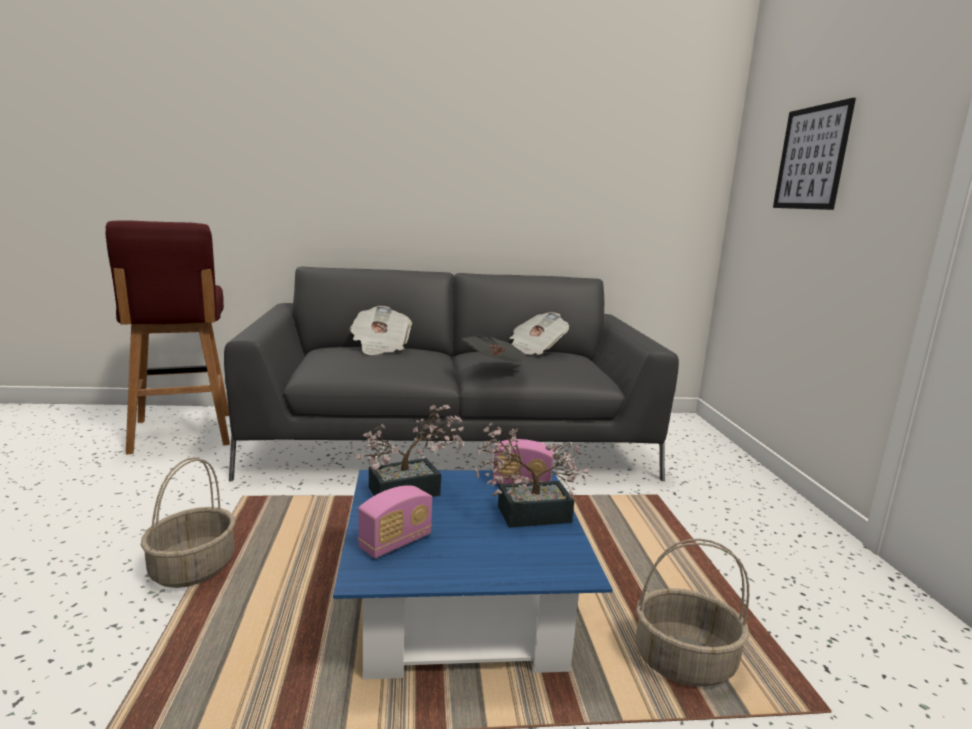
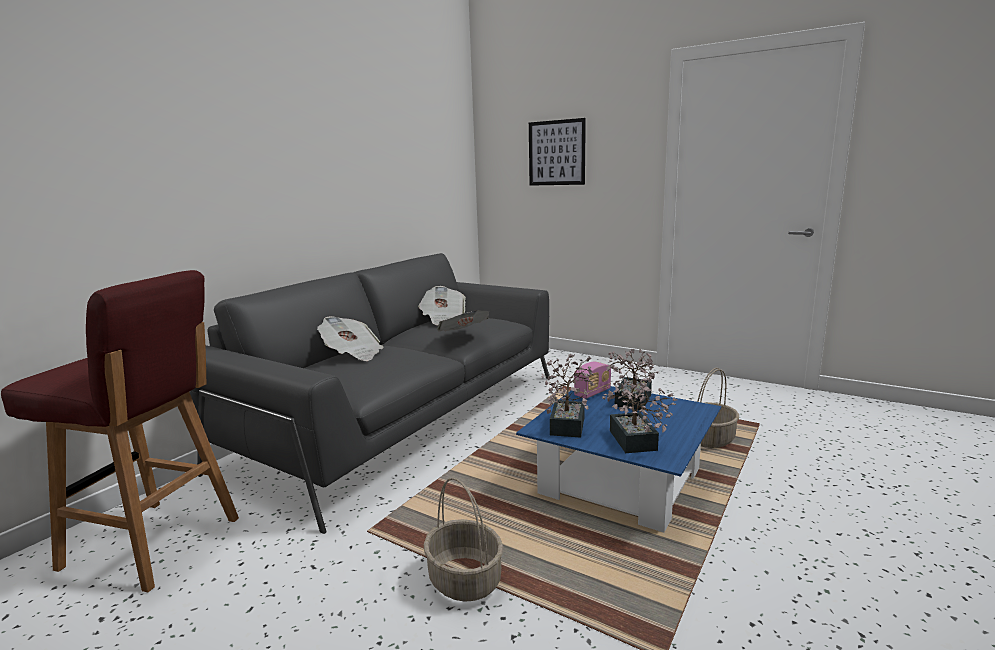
camera: 50 degrees left, 0 degrees up
radio [358,485,432,558] -> potted plant [602,379,677,453]

